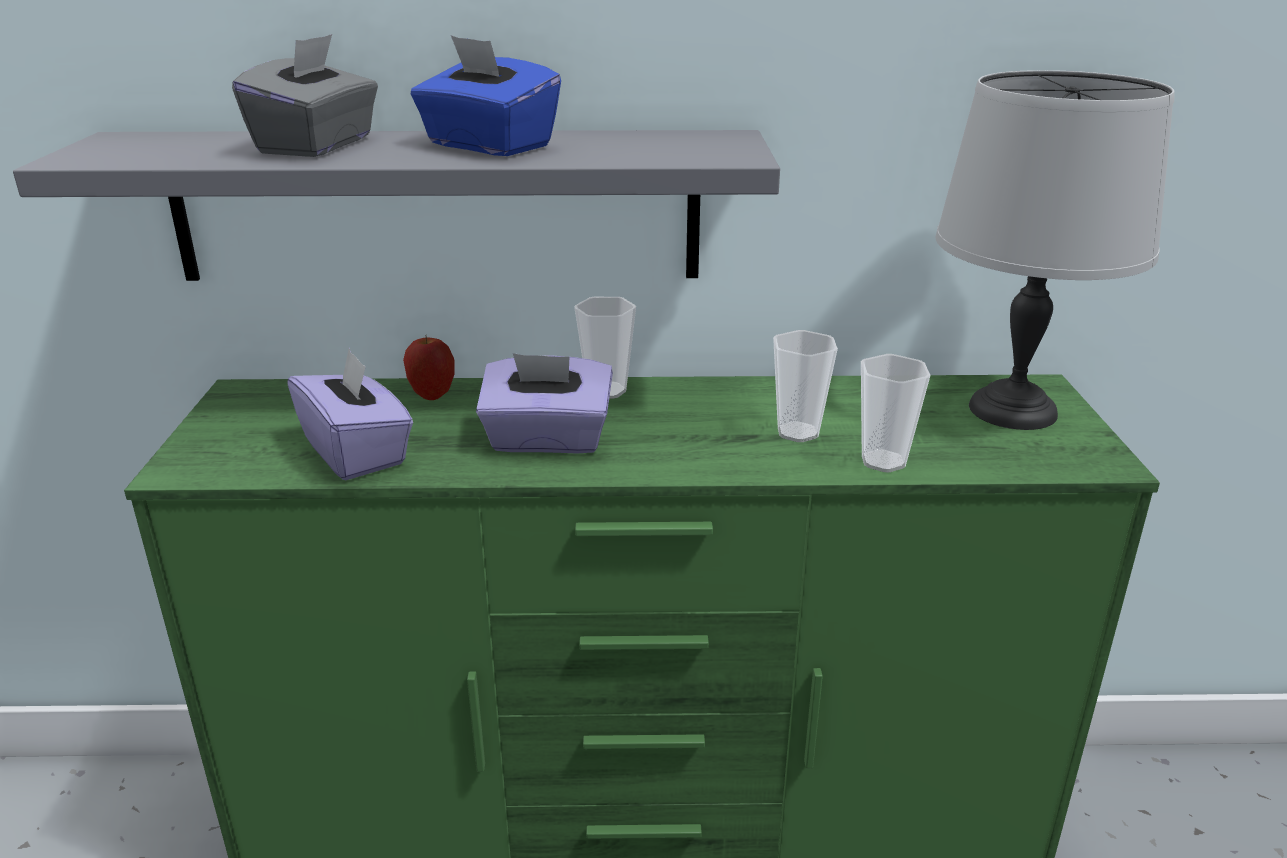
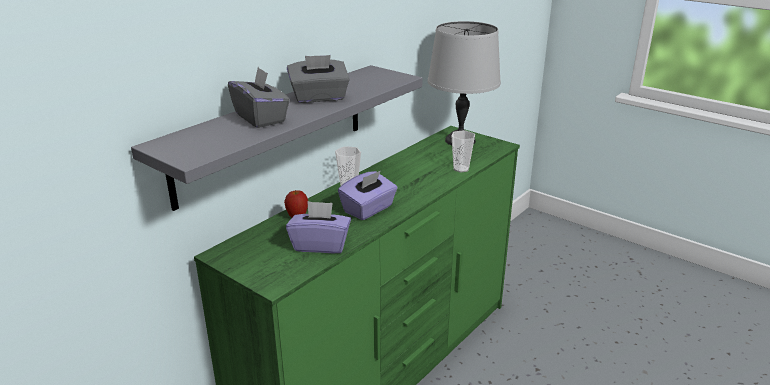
camera: 50 degrees left, 0 degrees up
blue tissue box [411,35,561,156] -> grey tissue box [287,55,350,103]
cup [773,330,838,442] -> none

